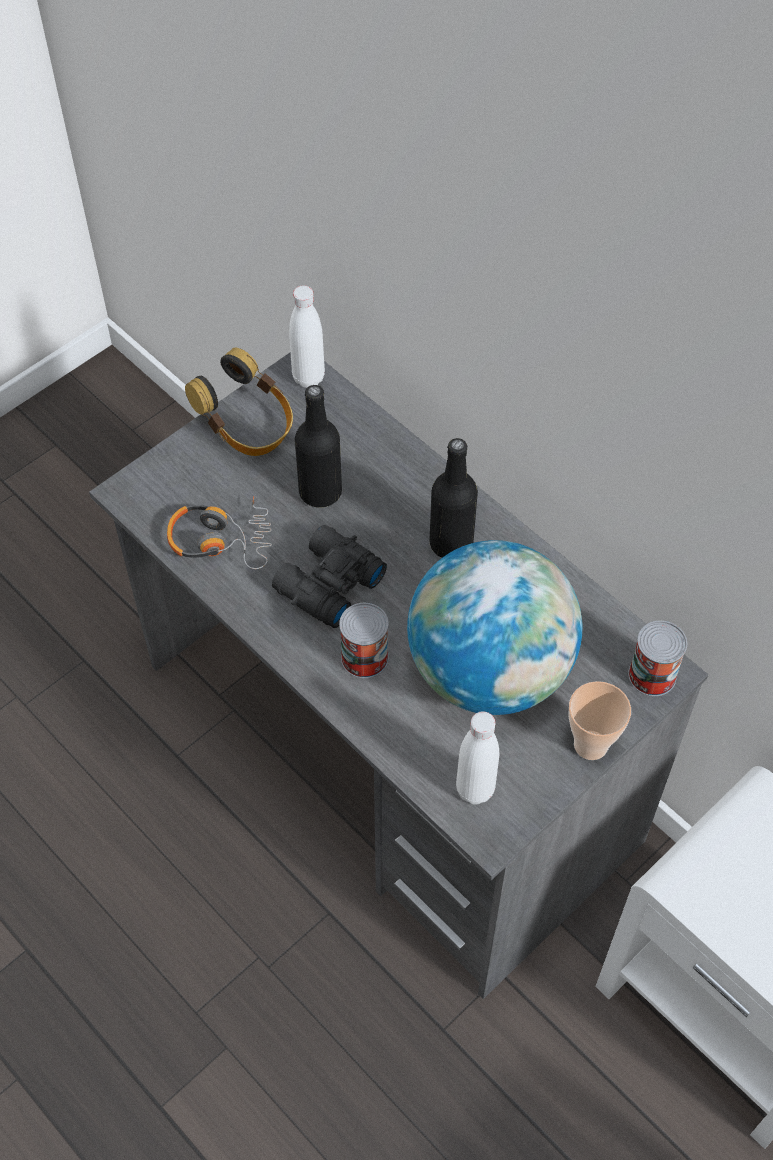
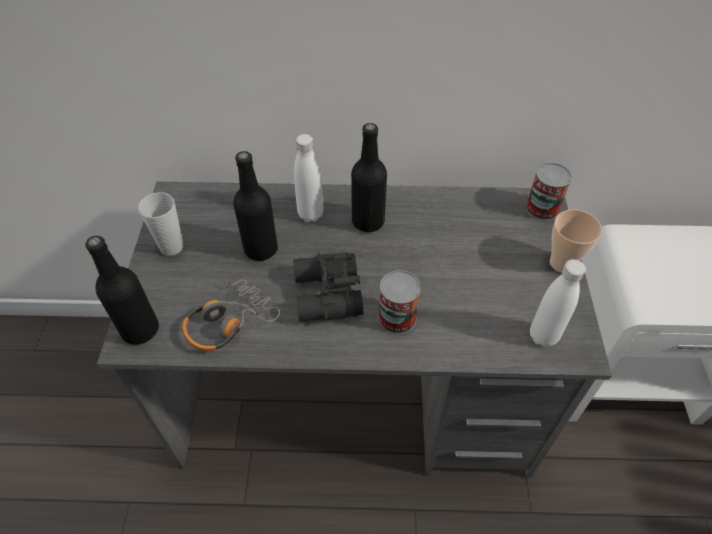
camera: 45 degrees left, 5 degrees down
headphones [185,348,293,456] -> cup [138,192,184,256]
white bottle [289,285,325,388] -> white bottle moved to [294,134,323,222]
globe [407,540,582,715] -> none
none -> black bottle [86,236,159,345]

